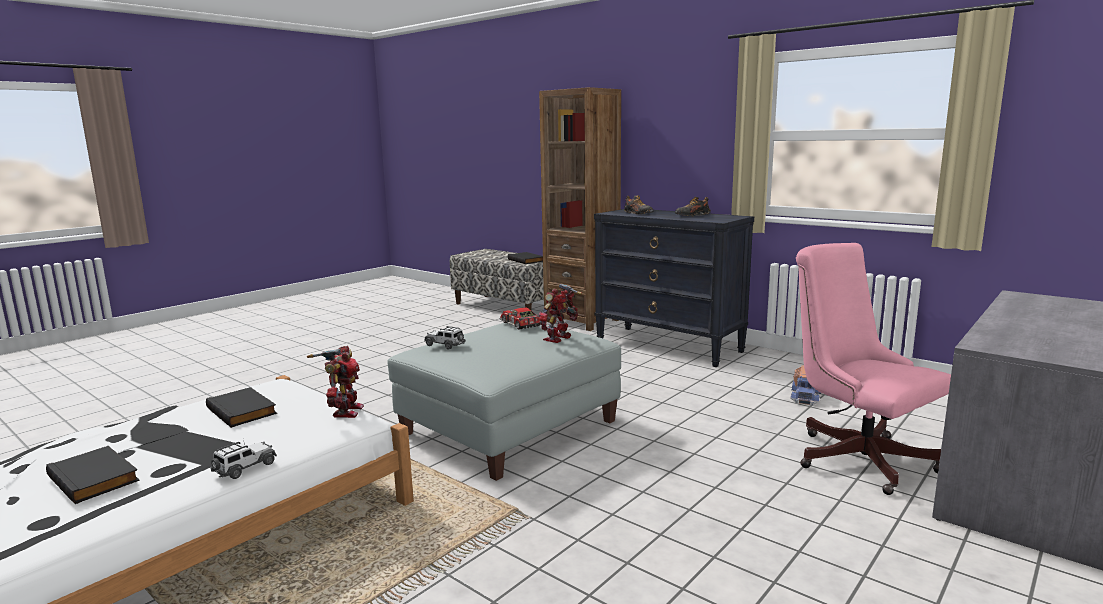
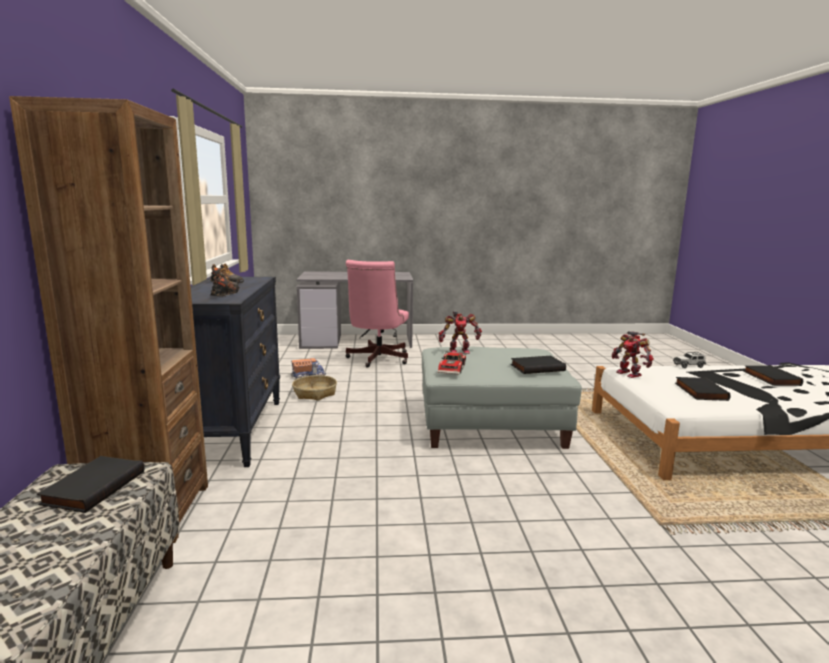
camera: 135 degrees left, 0 degrees up
toy robot [307,346,364,418] -> toy robot turned 75 degrees counterclockwise [611,331,654,378]
toy car [424,326,466,349] -> black book [511,356,566,374]
none -> basket [292,375,337,401]

